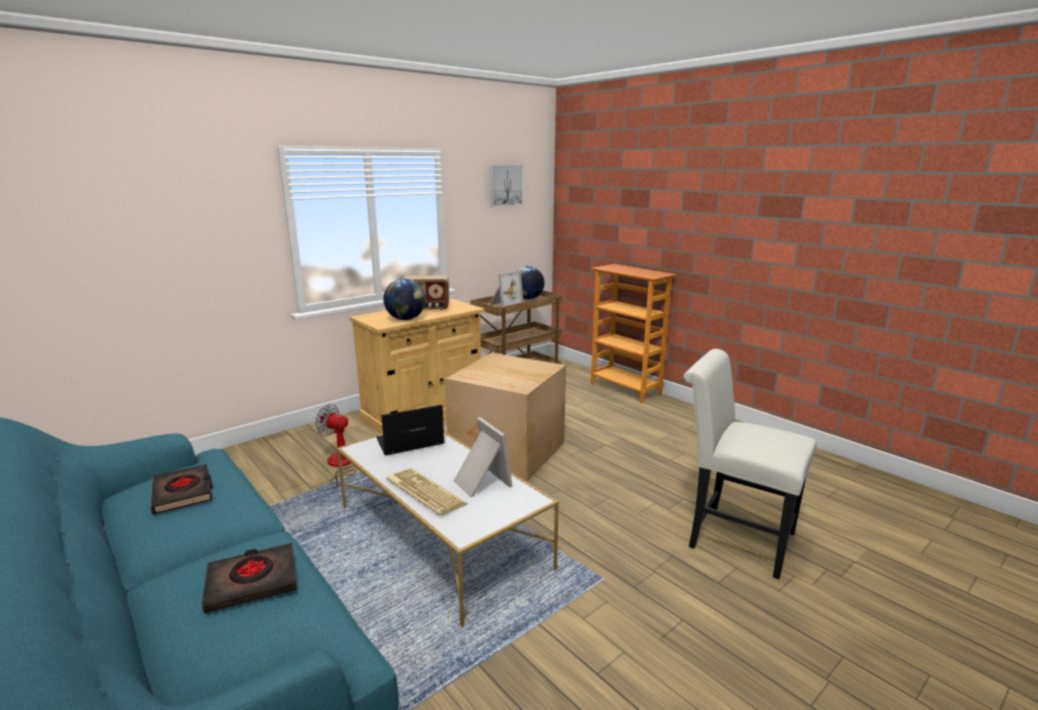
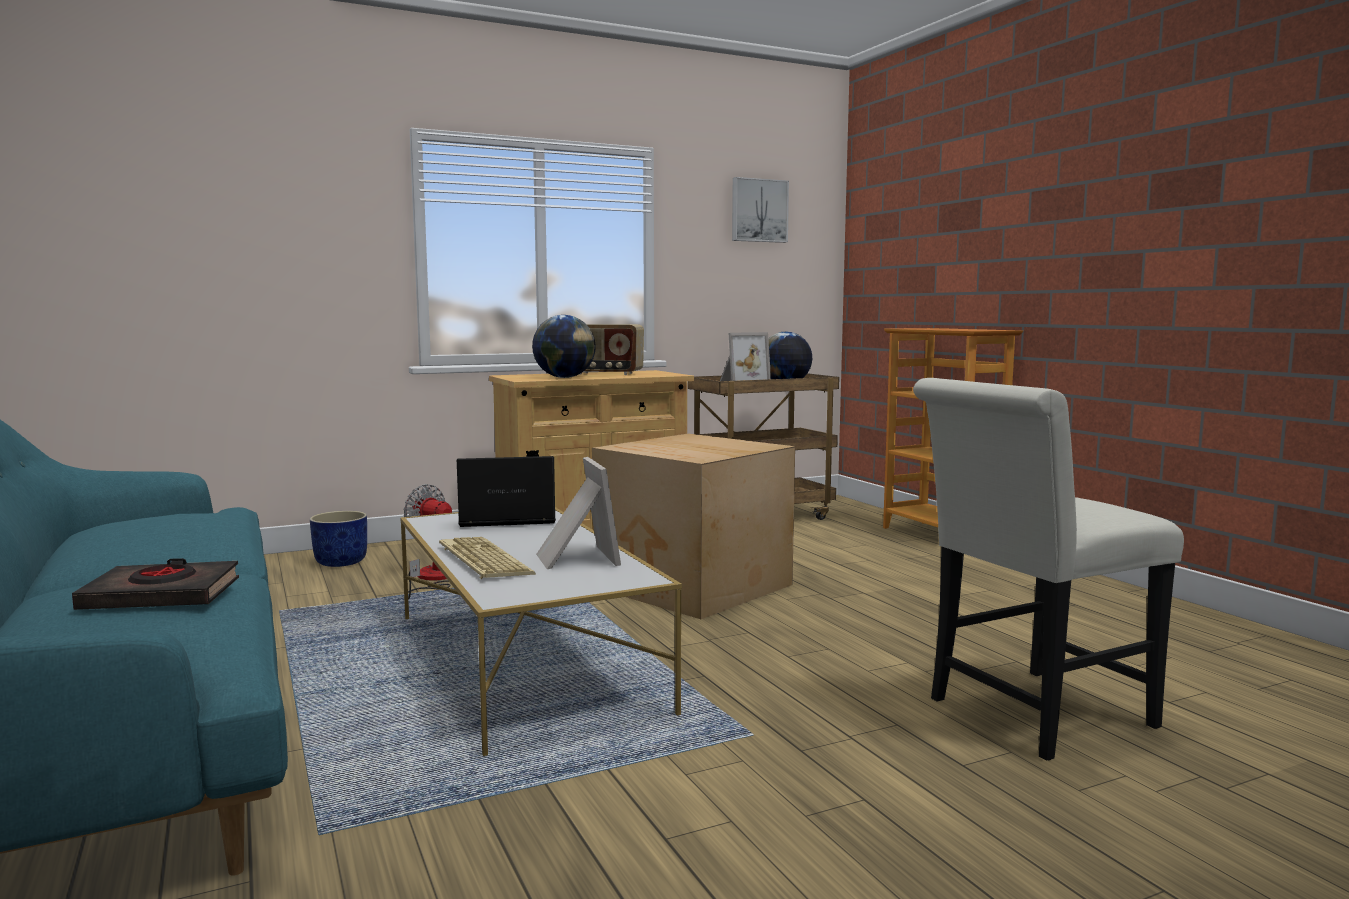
camera: 15 degrees right, 10 degrees down
black book [150,464,213,515] -> none
white chair [683,349,817,579] -> white chair turned 75 degrees counterclockwise [913,378,1184,761]
none -> blue planter [310,511,367,567]

